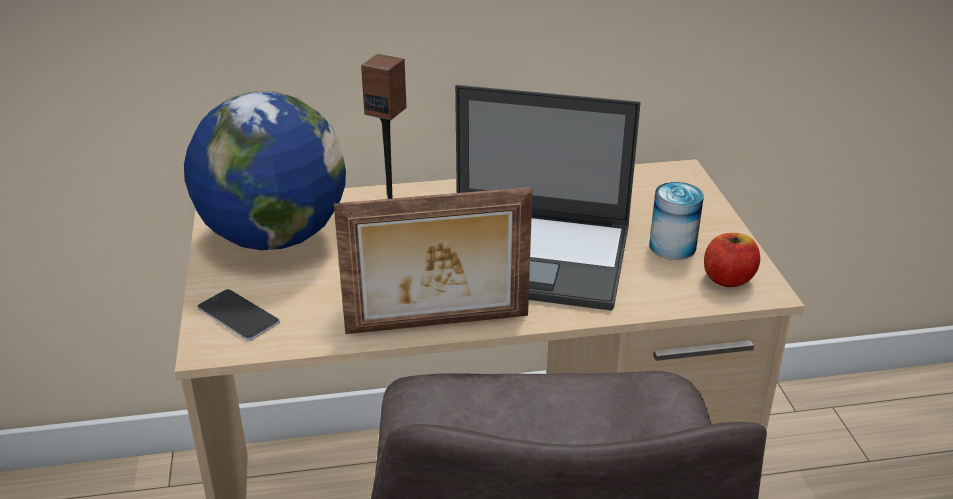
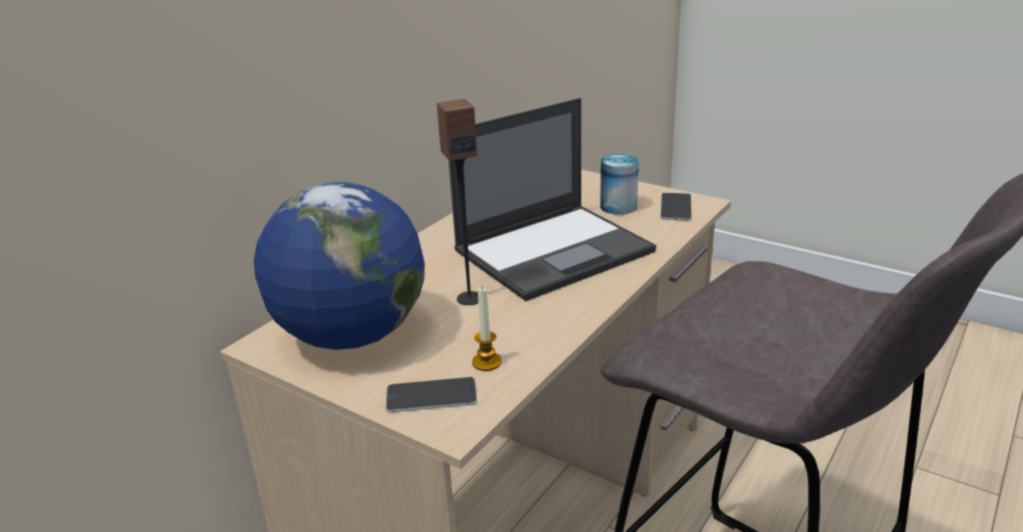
camera: 45 degrees left, 5 degrees down
picture frame [334,187,532,334] -> none
apple [704,233,760,287] -> phone [660,193,692,220]
none -> candle [472,287,502,371]

